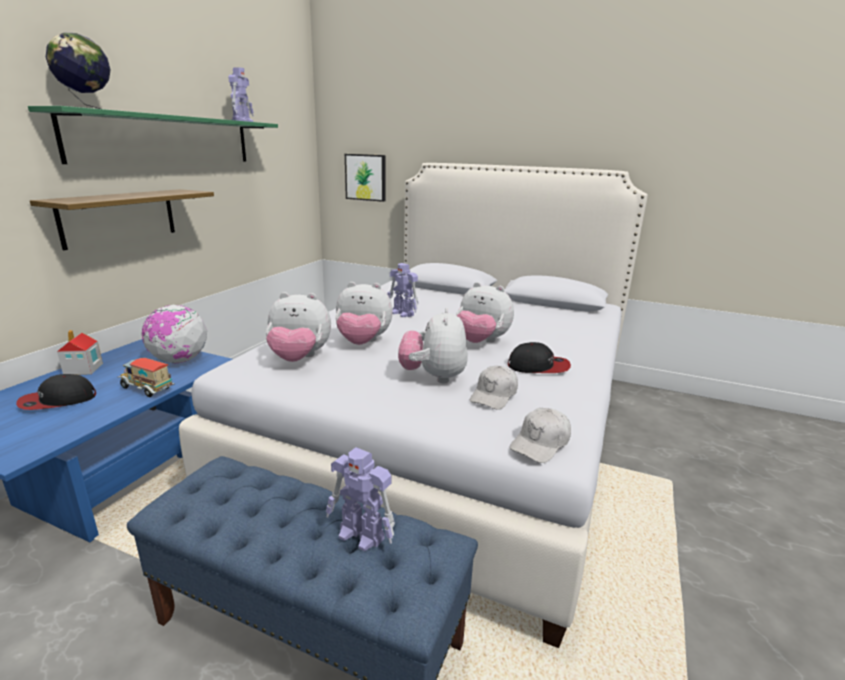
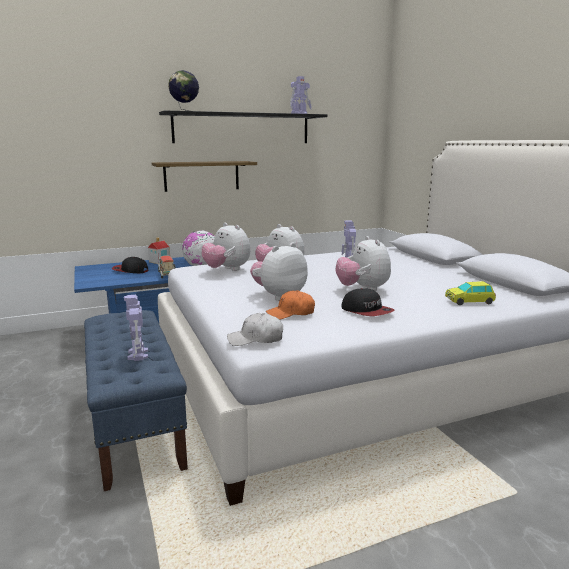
camera: 45 degrees right, 5 degrees down
green shelf [28,106,278,164] -> black shelf [159,111,327,143]
picture [345,154,386,202] -> none
white cap [470,366,518,410] -> orange cap [266,290,315,320]
none -> toy car [445,281,496,305]

